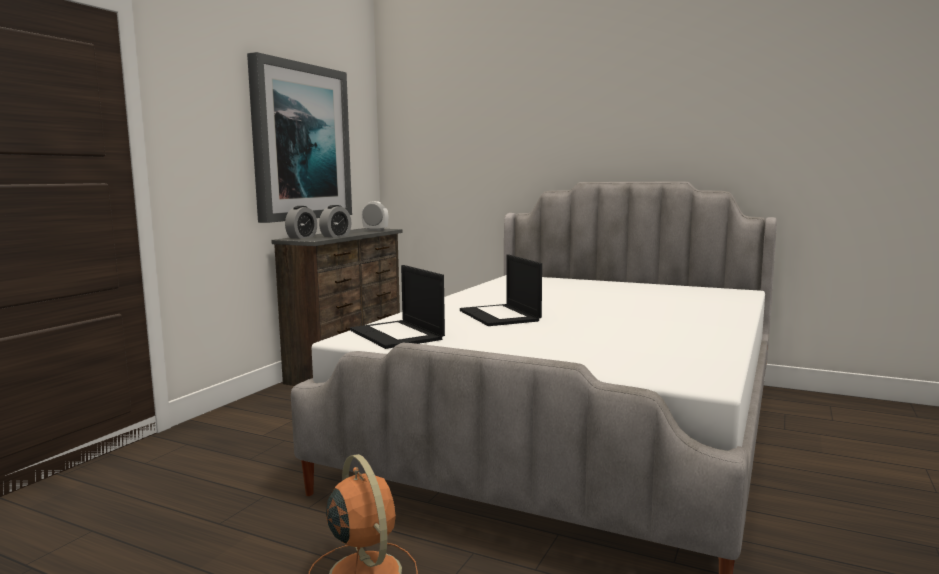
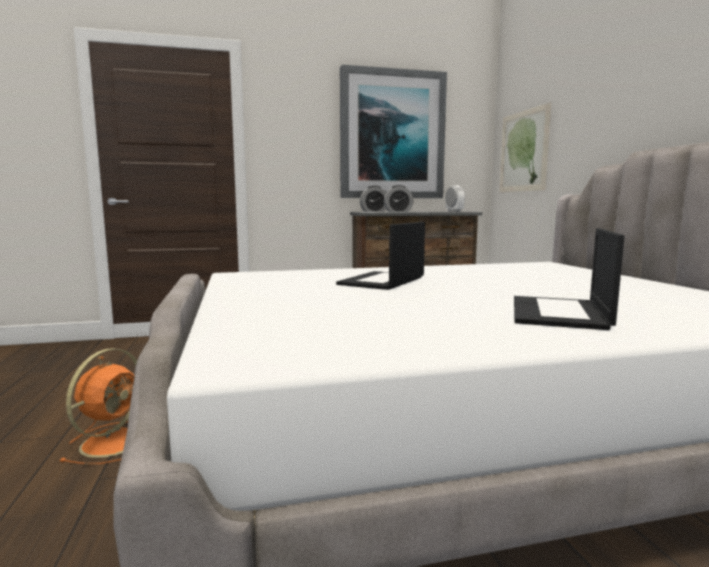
camera: 50 degrees right, 0 degrees up
laptop [350,265,445,349] -> laptop moved to [514,228,625,330]
none -> picture [499,103,551,192]

